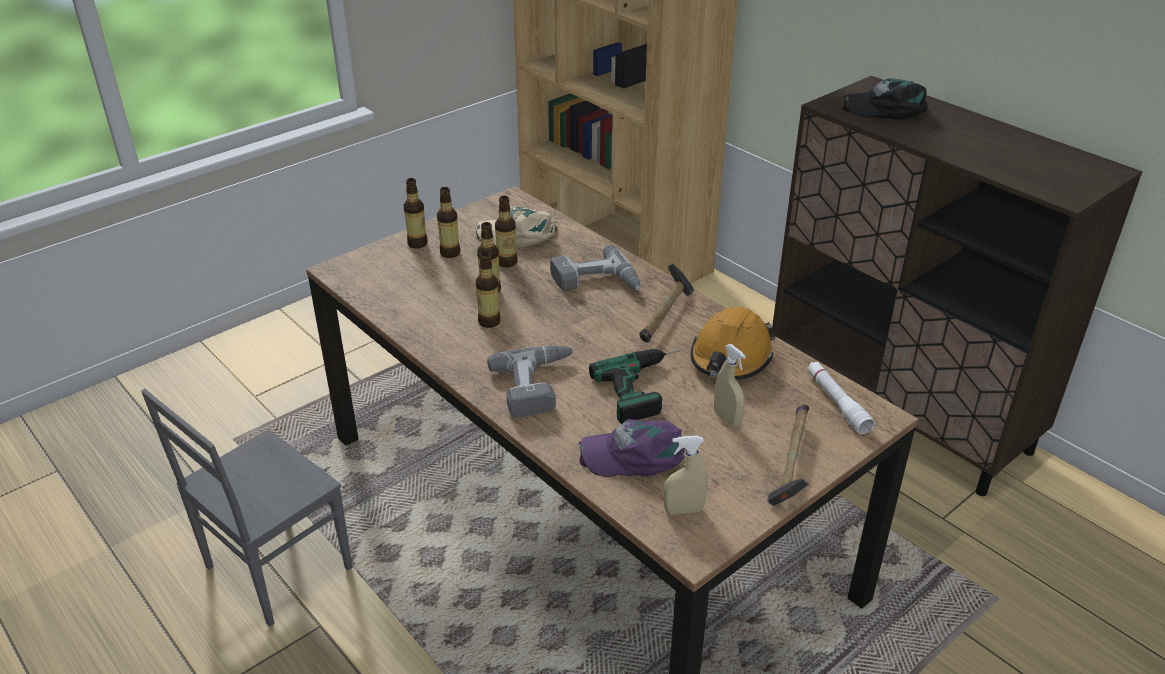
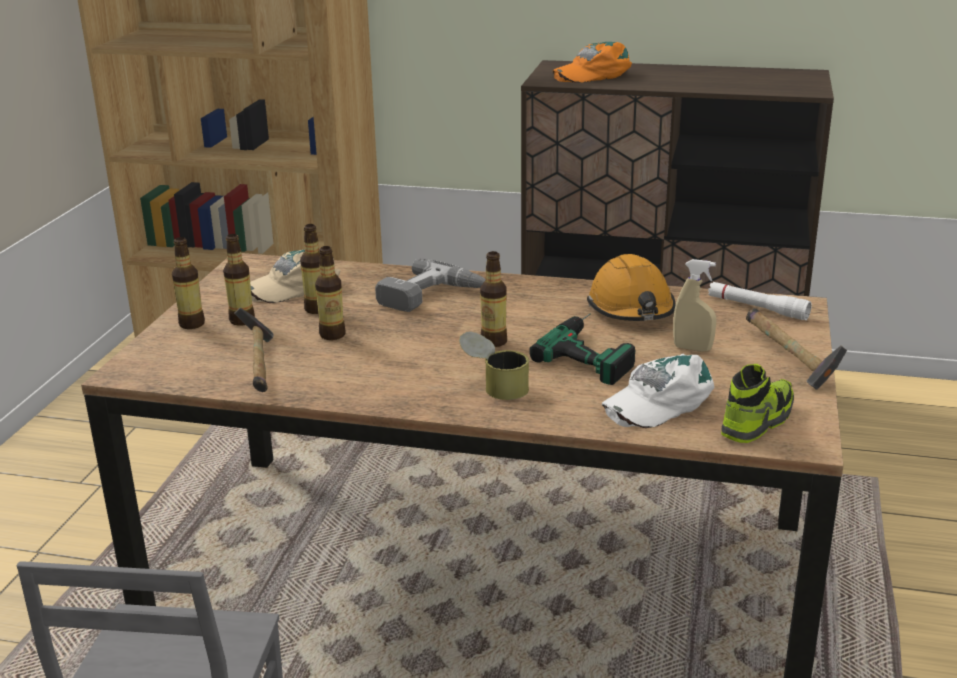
camera: 35 degrees left, 10 degrees down
bottle [476,252,501,328] -> bottle moved to [480,251,507,347]
power drill [487,346,574,418] -> can [459,332,529,400]
purple cap [579,419,684,477] -> white cap [602,354,714,428]
hammer [639,263,694,343] -> hammer moved to [234,307,274,392]
beige spray bottle [664,435,708,515] -> shoe [721,364,794,443]
black cap [843,78,928,120] -> orange cap [553,42,632,83]

